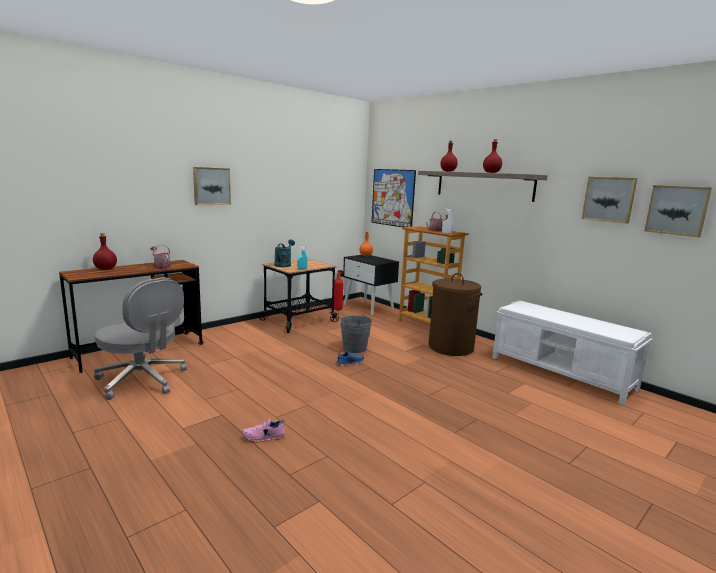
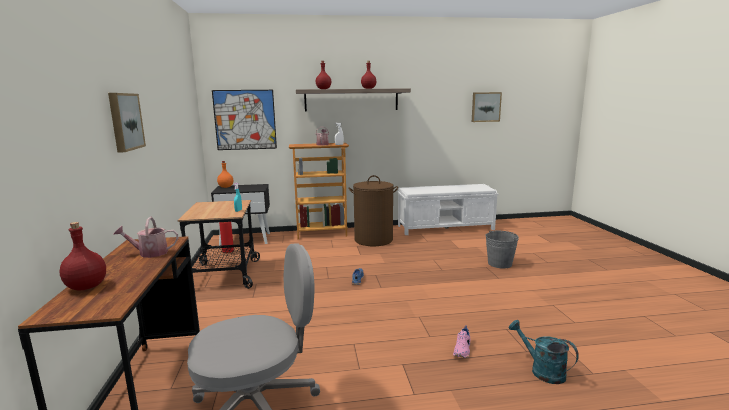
camera: 55 degrees left, 0 degrees up
turquoise watering can [274,240,295,267] -> turquoise watering can moved to [509,320,579,384]
grey bucket [340,314,372,353] -> grey bucket moved to [485,230,519,268]
picture [582,177,637,224] -> none

